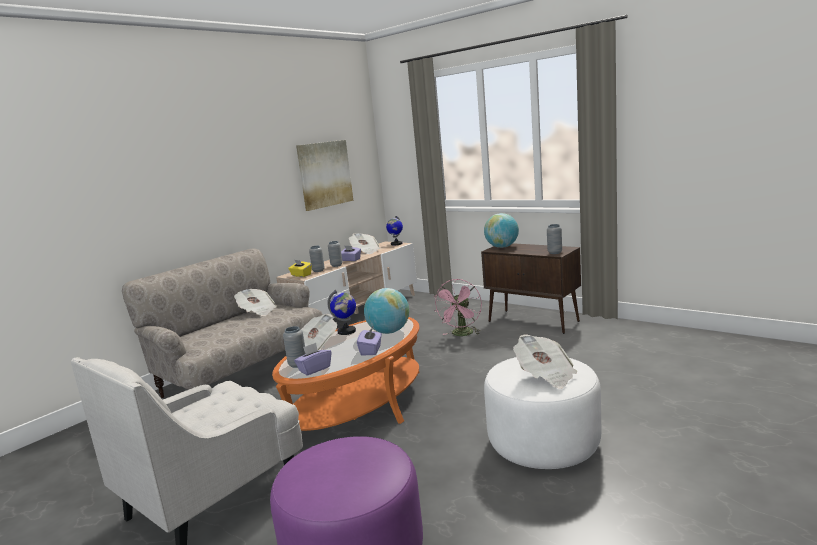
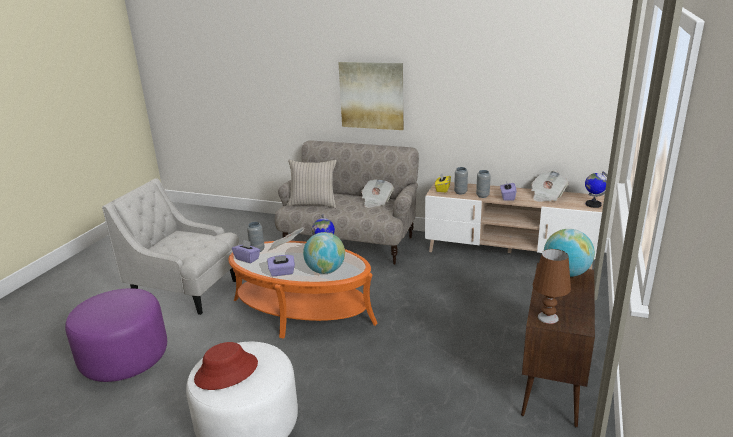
camera: 70 degrees right, 10 degrees up
picture [296,140,353,211] -> picture moved to [338,62,404,130]
pink fan [434,279,482,336] -> none
newspaper [513,334,578,389] -> red hat [194,342,258,390]
grey vase [547,224,562,254] -> brown table lamp [532,249,571,324]
none -> beige pillow [287,160,337,208]

